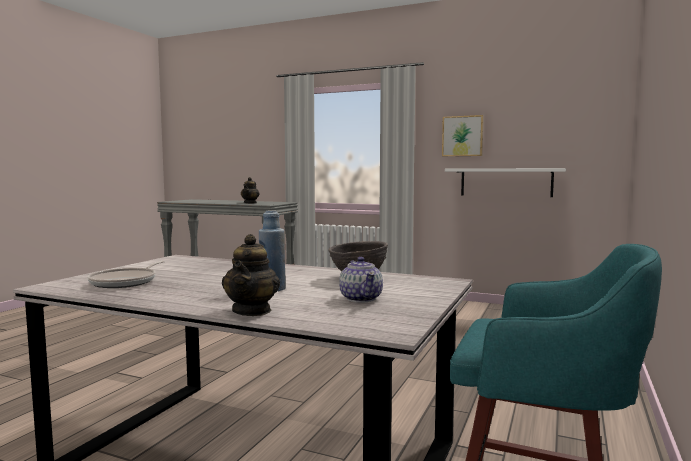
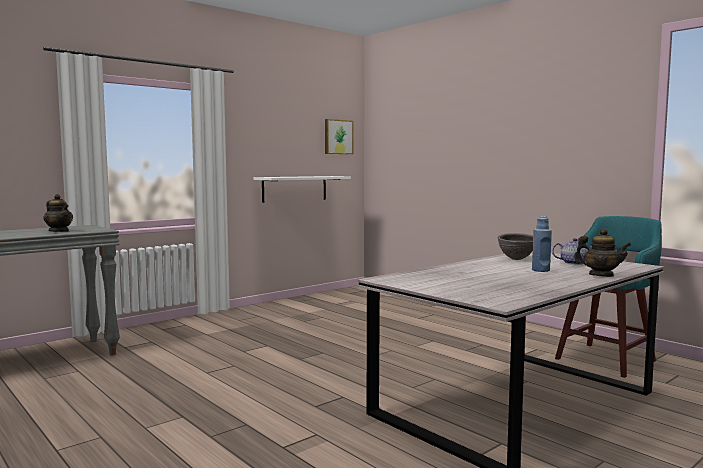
camera: 65 degrees left, 0 degrees up
frying pan [87,261,165,288] -> none
picture [442,115,484,156] -> picture moved to [325,119,353,154]

